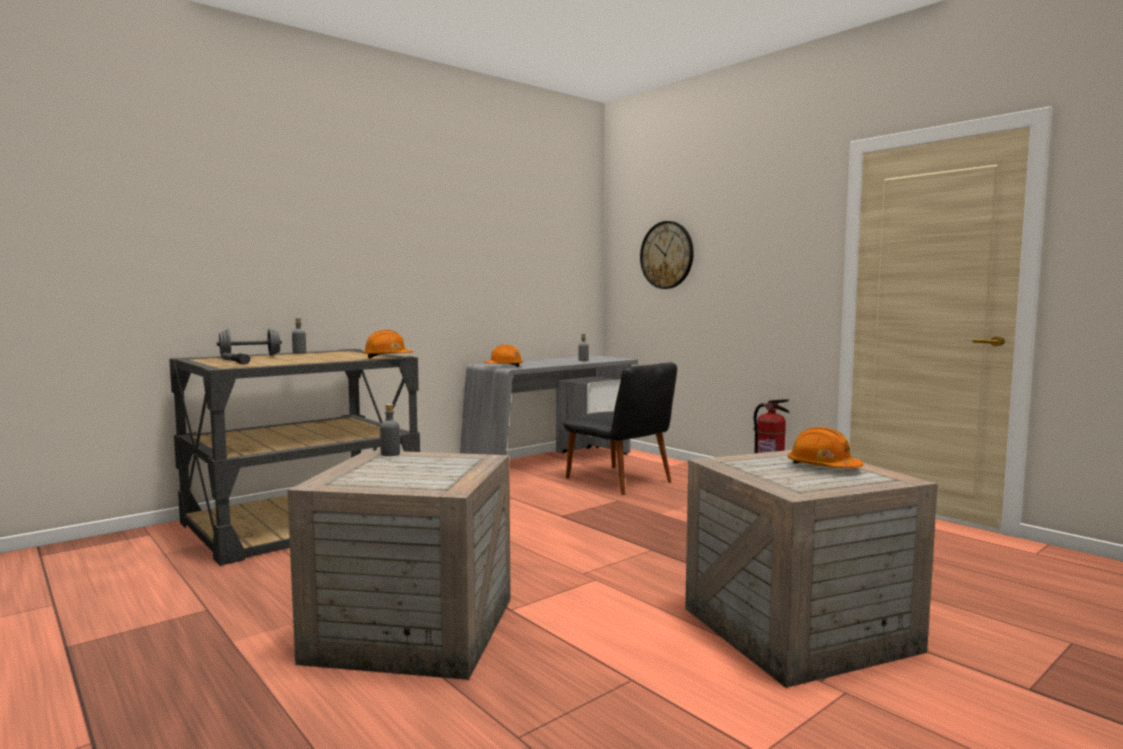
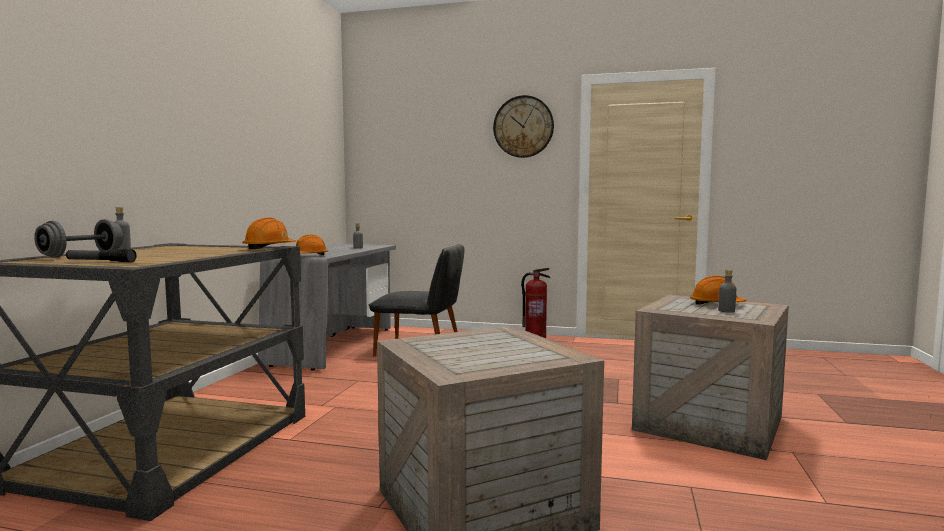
camera: 35 degrees left, 0 degrees up
grey bottle [380,404,400,456] -> grey bottle moved to [718,270,736,313]
wall clock [640,221,694,289] -> wall clock moved to [493,95,554,158]

